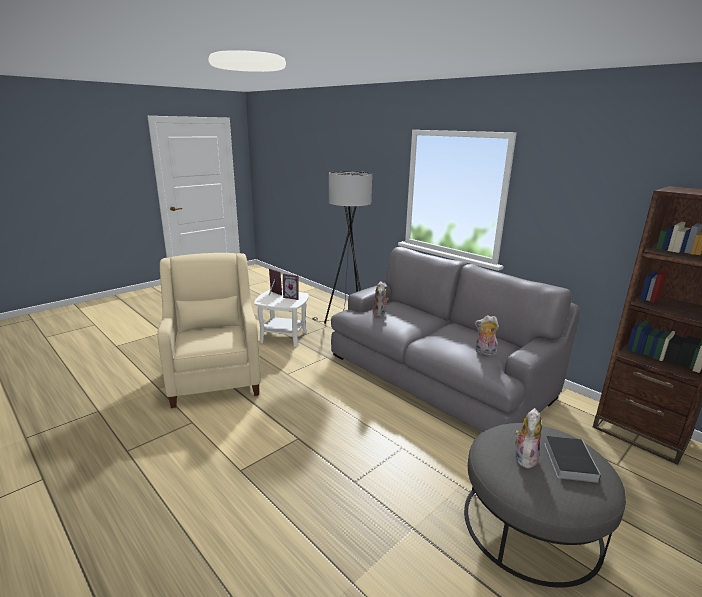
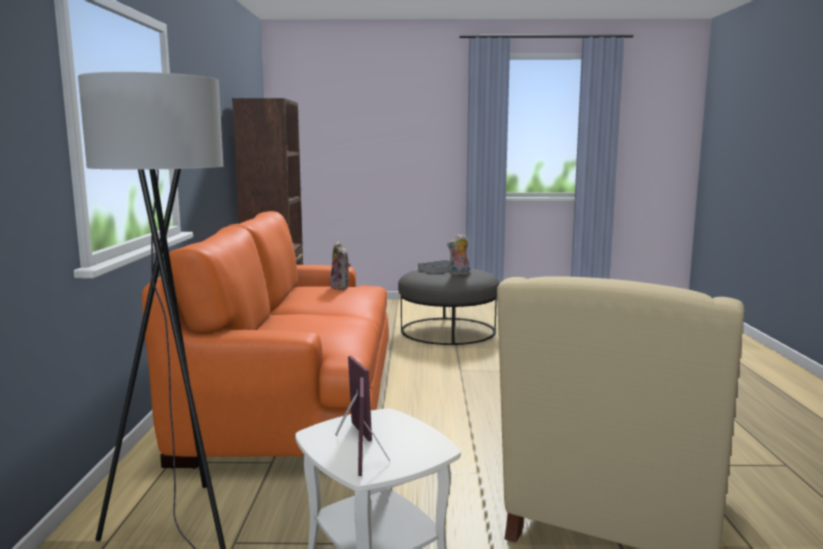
camera: 135 degrees left, 10 degrees down
grey sofa [331,247,580,432] -> orange sofa [142,211,389,469]
plush toy [373,281,389,317] -> none

